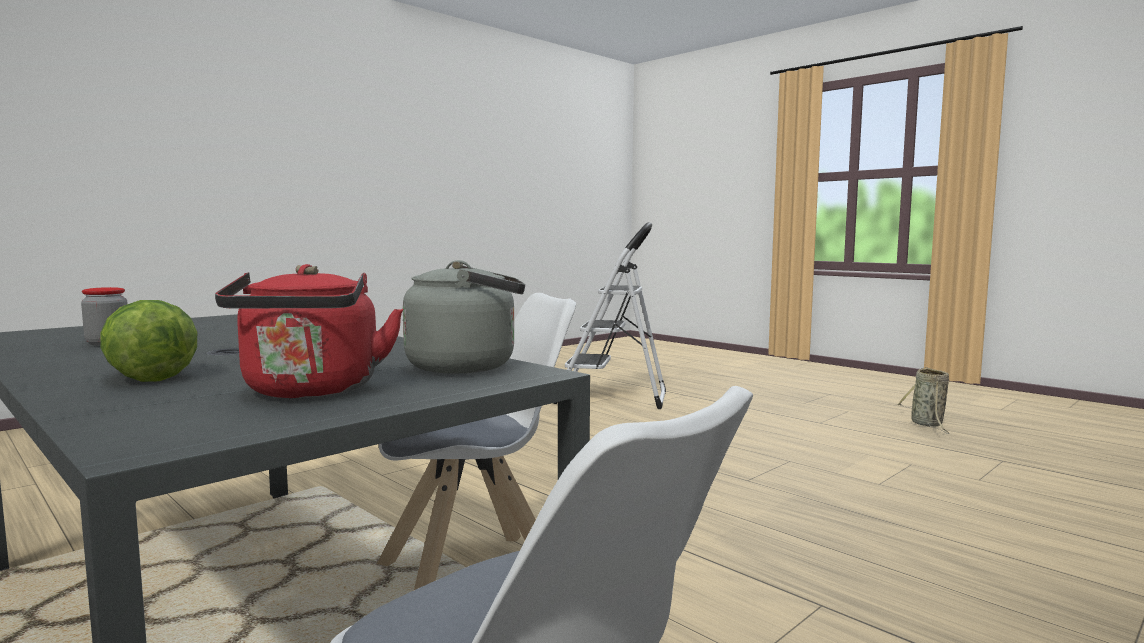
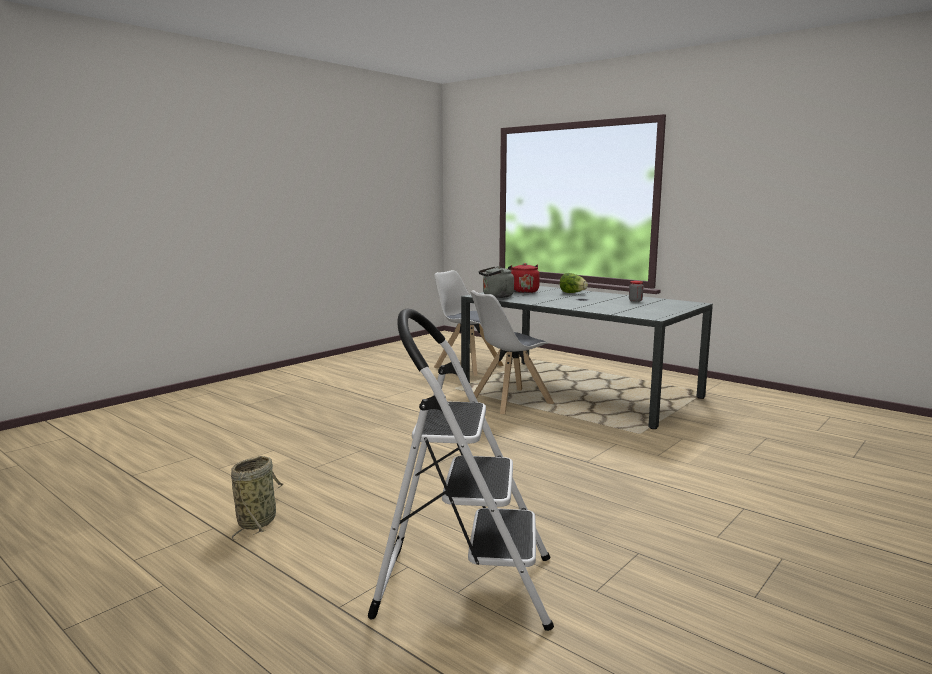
camera: 175 degrees right, 5 degrees up
basket [897,367,950,434] -> basket moved to [231,456,284,540]

